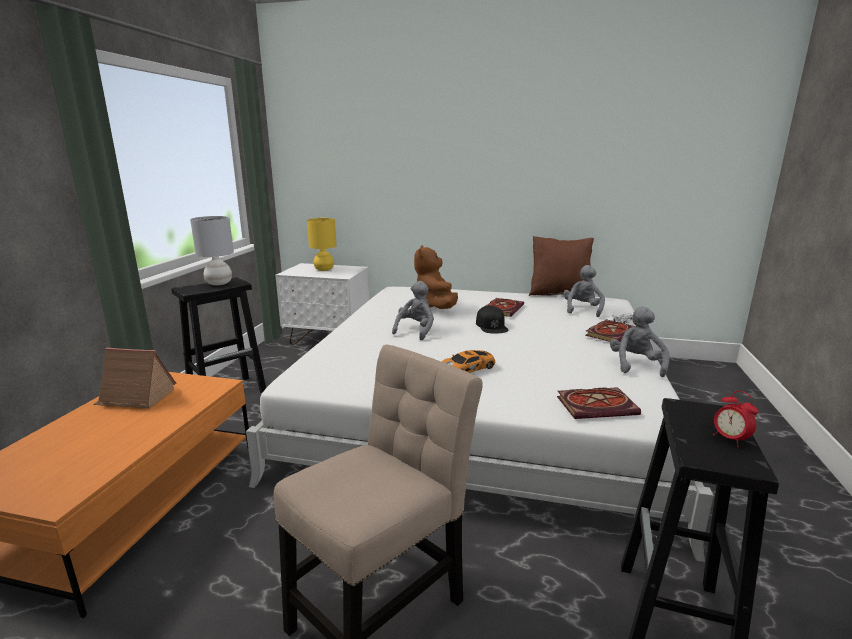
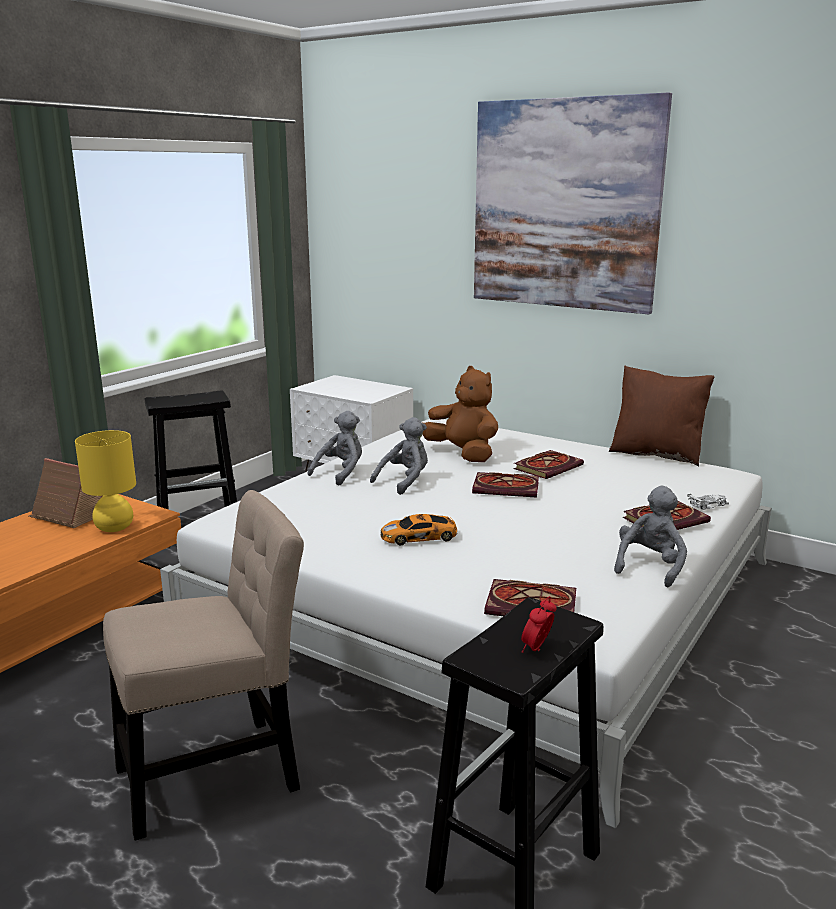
camera: 20 degrees right, 0 degrees up
grey table lamp [190,216,234,285] -> none
yellow table lamp [307,218,336,271] -> yellow table lamp moved to [75,430,136,532]
brown plush toy [414,246,458,309] -> brown plush toy turned 120 degrees clockwise [422,366,498,462]
black cap [476,305,509,334] -> book [472,472,539,498]
grey plush toy [563,265,605,317] -> grey plush toy moved to [308,411,362,486]
alarm clock [713,391,758,447] -> alarm clock turned 45 degrees clockwise [521,596,557,653]
none -> picture [474,93,672,314]

